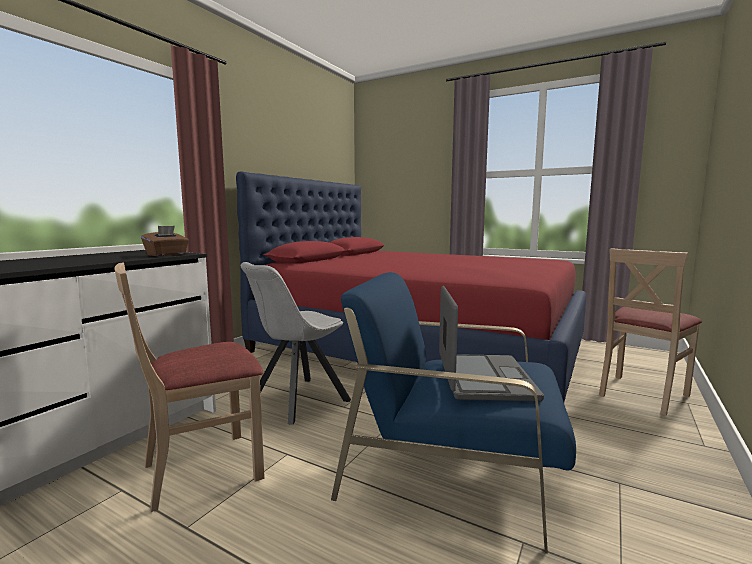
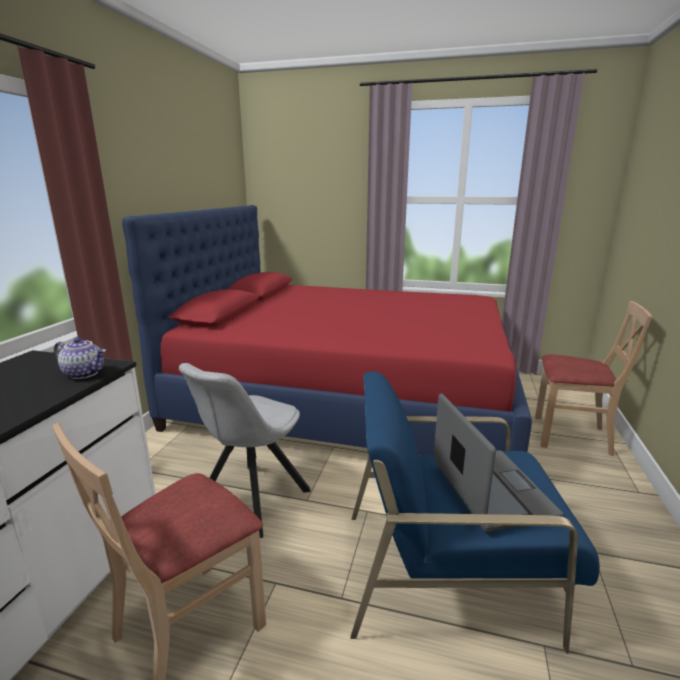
camera: 15 degrees left, 10 degrees up
brown tissue box [141,226,189,256] -> teapot [54,337,106,379]
beige chair [599,248,702,416] -> beige chair turned 105 degrees counterclockwise [535,301,652,456]

